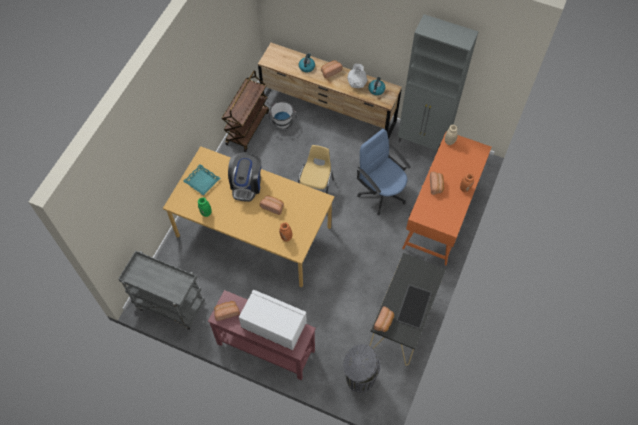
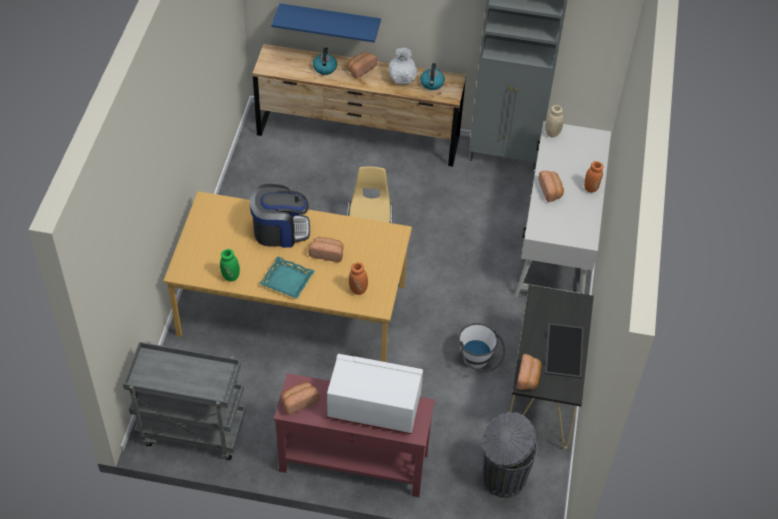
camera: 15 degrees left, 10 degrees down
turquoise tray [183,164,220,196] -> turquoise tray moved to [259,256,315,299]
brown cart [222,71,269,152] -> none
coffee machine [228,152,261,202] -> coffee machine turned 90 degrees counterclockwise [250,184,310,248]
white bucket [269,101,297,131] -> white bucket moved to [458,323,505,372]
blue office chair [356,129,411,215] -> none
orange desk [402,131,492,265] -> white desk [514,121,611,298]
none -> blue shelf [271,3,381,42]

